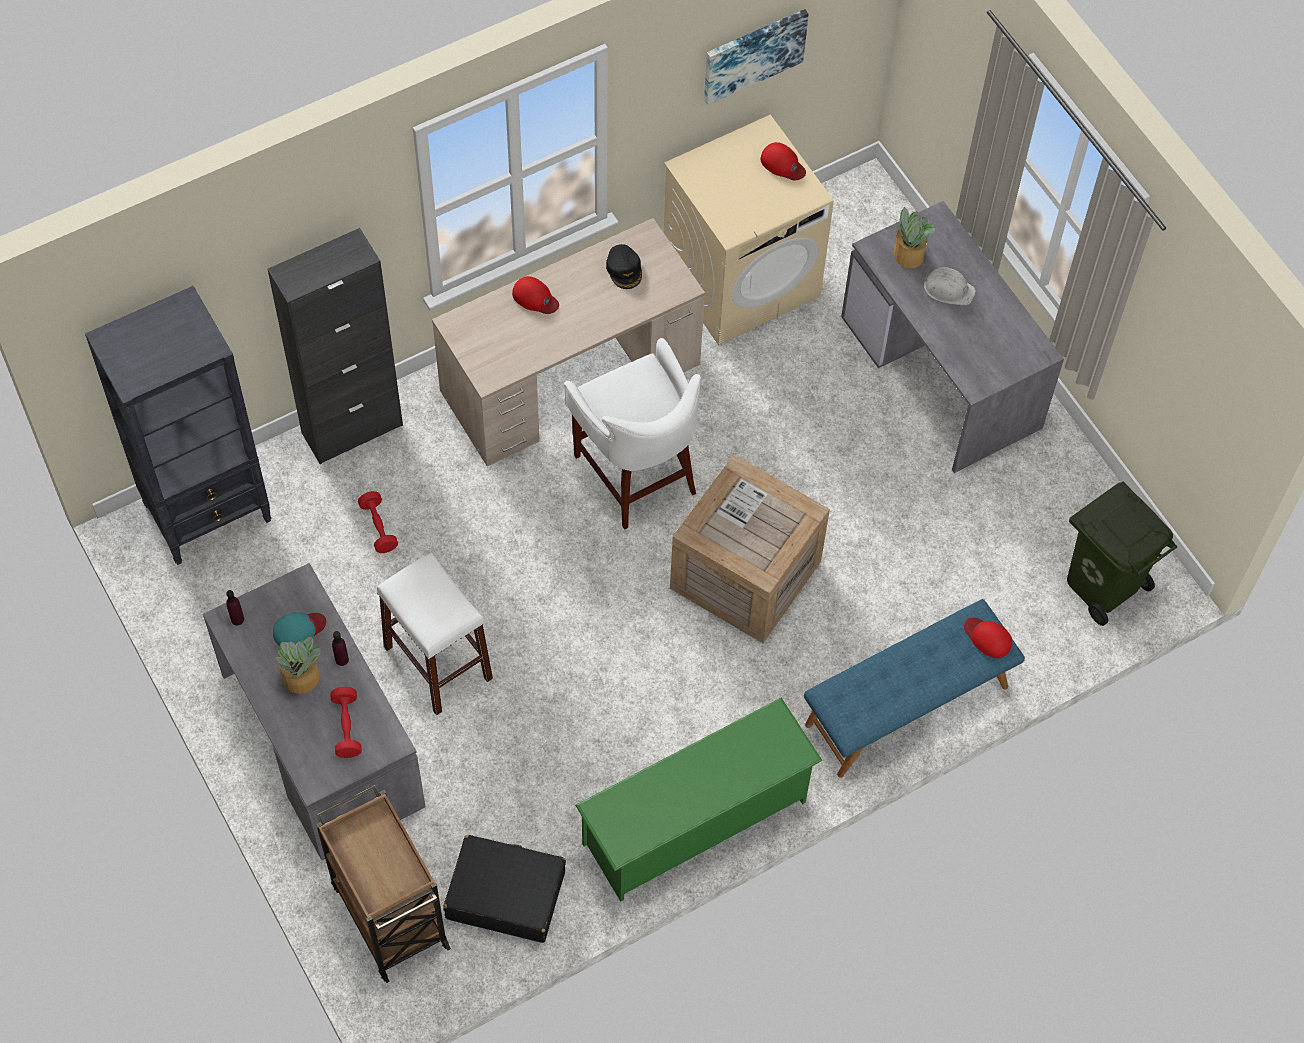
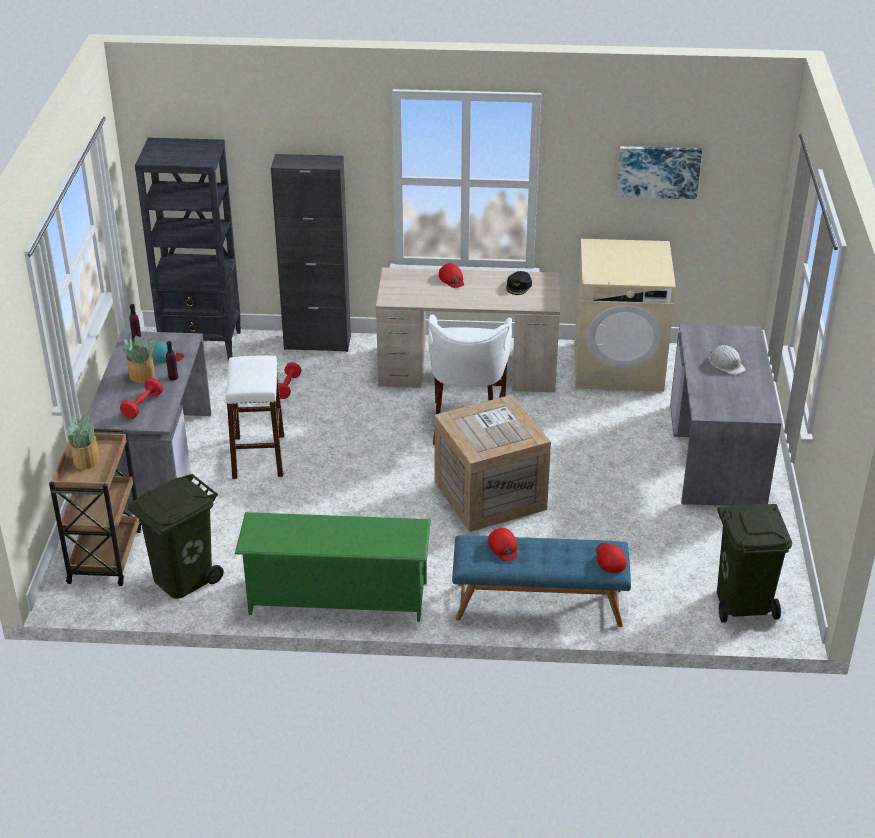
camera: 35 degrees right, 25 degrees down
black suitcase [443,835,566,943] -> green trash can [128,474,224,599]
red cap [761,142,806,180] -> red cap moved to [488,528,518,562]
potted plant [894,207,935,268] -> potted plant moved to [65,413,100,470]

